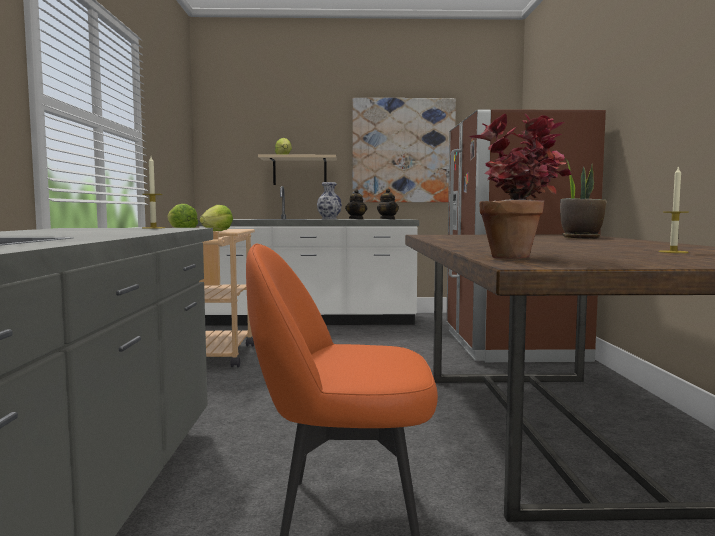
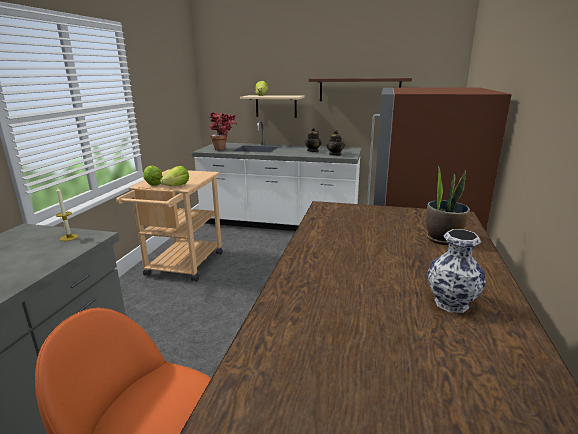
camera: 15 degrees right, 15 degrees up
vase [317,182,342,220] -> vase moved to [428,229,486,313]
picture [353,98,456,202] -> shelf [309,78,412,101]
potted plant [469,113,572,258] -> potted plant moved to [209,112,237,150]
candle [659,166,689,253] -> none

